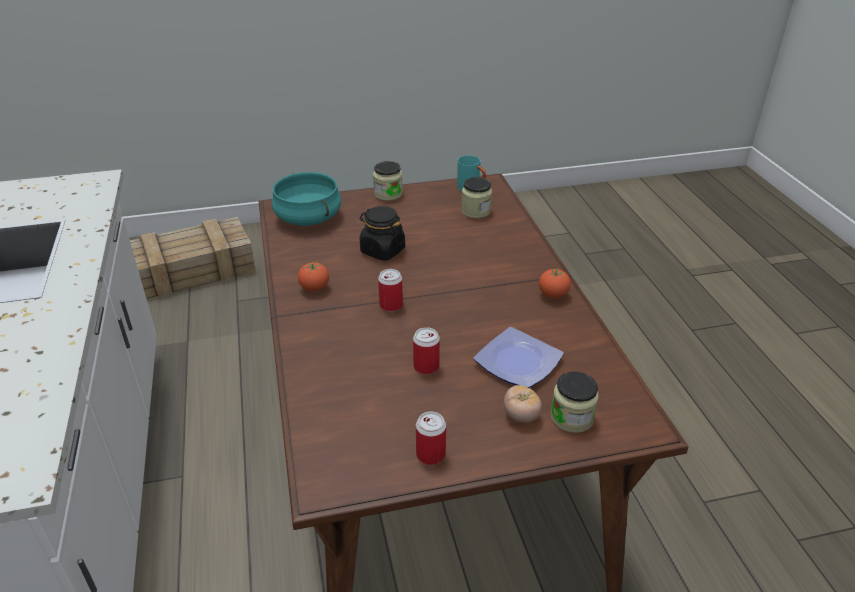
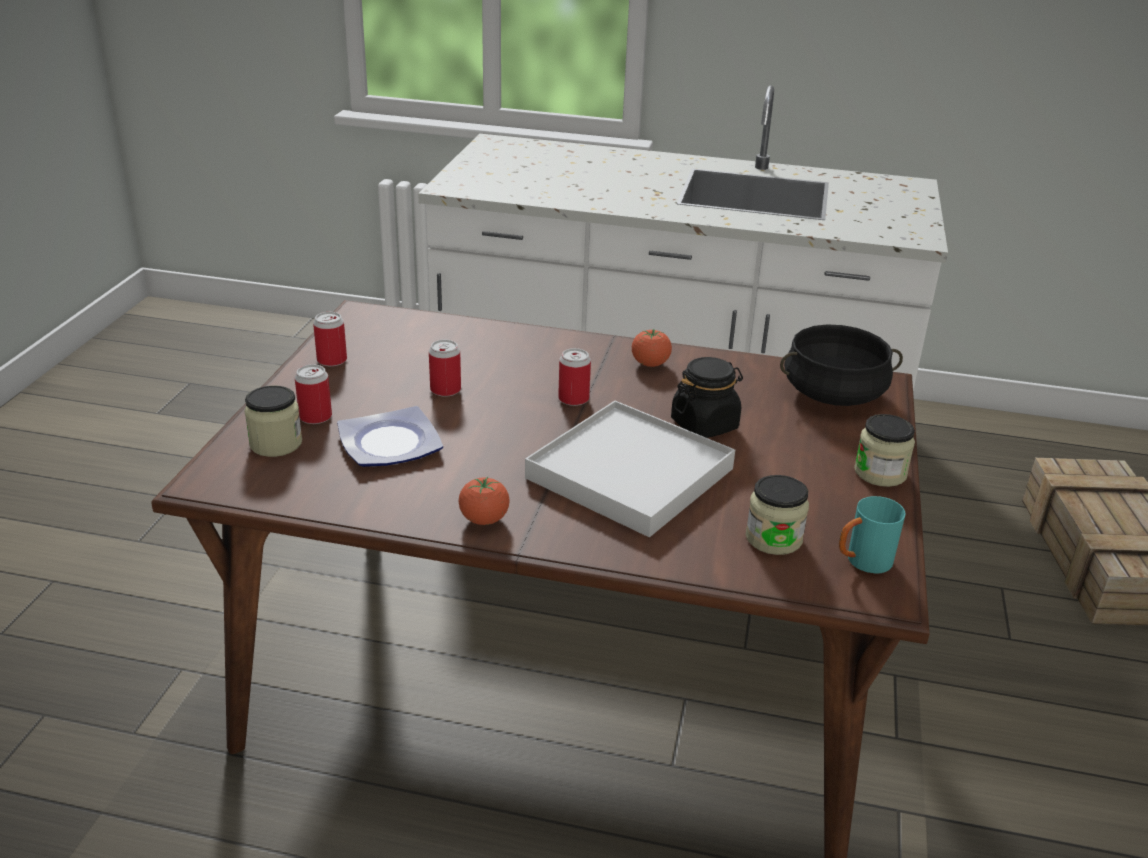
camera: 115 degrees right, 5 degrees down
turquoise cooking pot [272,172,341,226] -> black cooking pot [780,324,903,406]
tomato [504,385,542,423] -> can [295,364,332,424]
none -> white tray [525,401,735,537]

